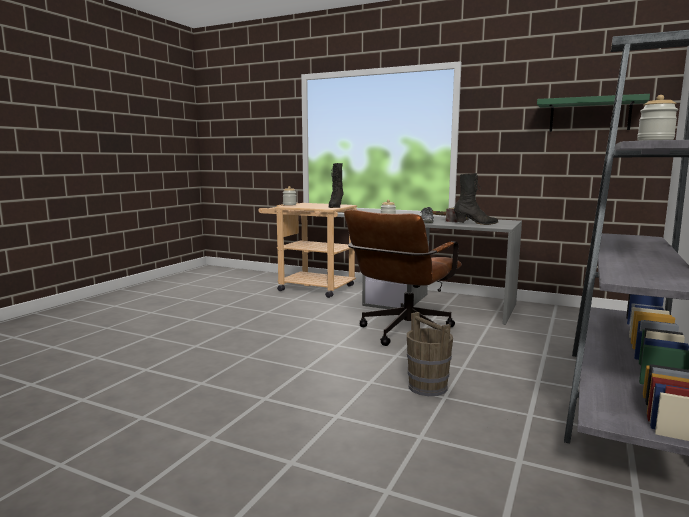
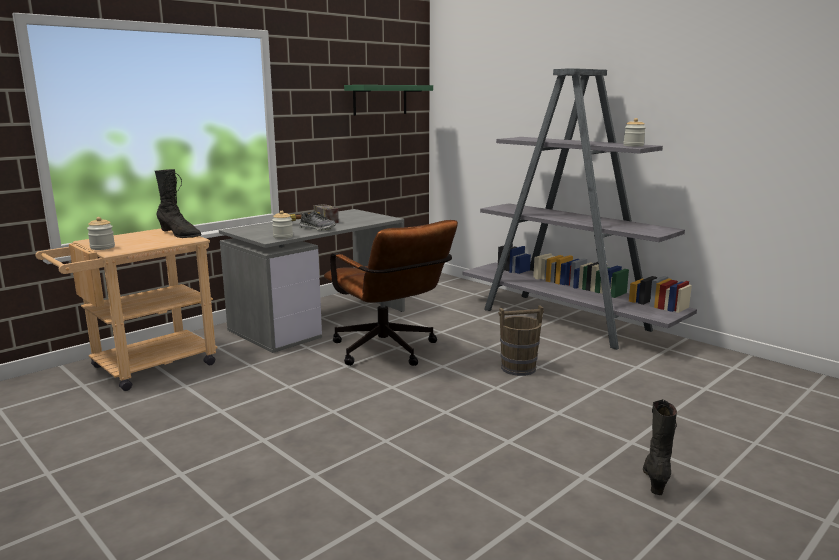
camera: 70 degrees left, 5 degrees up
black boot [454,173,498,225] -> black boot moved to [643,399,677,495]

